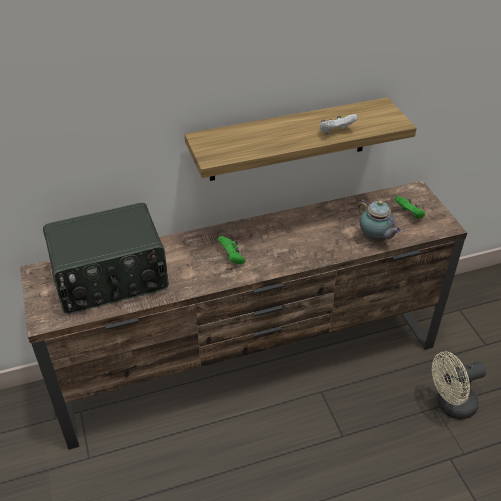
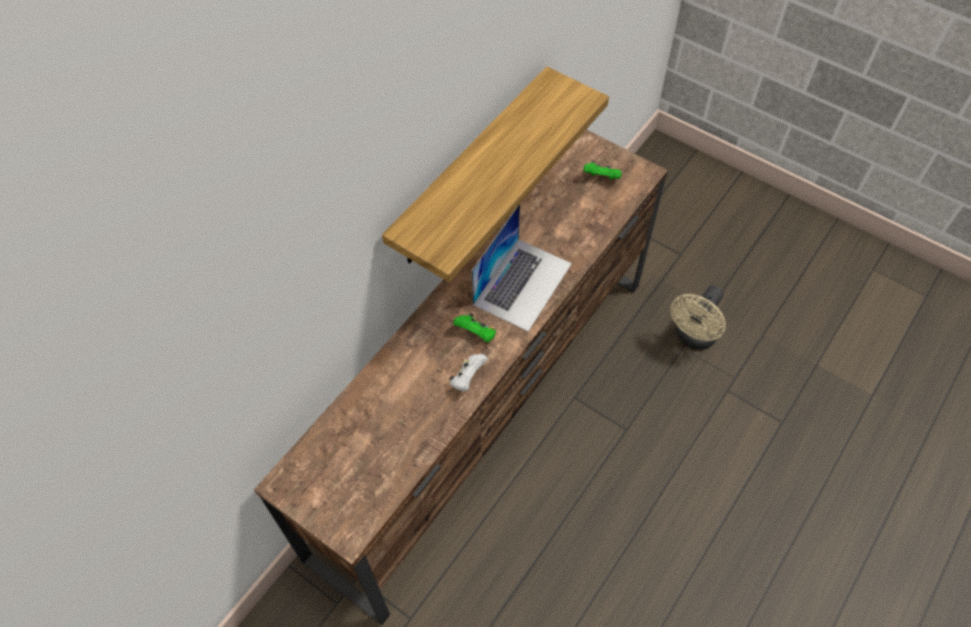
camera: 35 degrees left, 15 degrees up
radio [43,203,169,314] -> none
white game controller [320,114,358,134] -> white game controller moved to [449,354,488,391]
teapot [358,199,402,242] -> none
none -> laptop [471,204,572,332]

